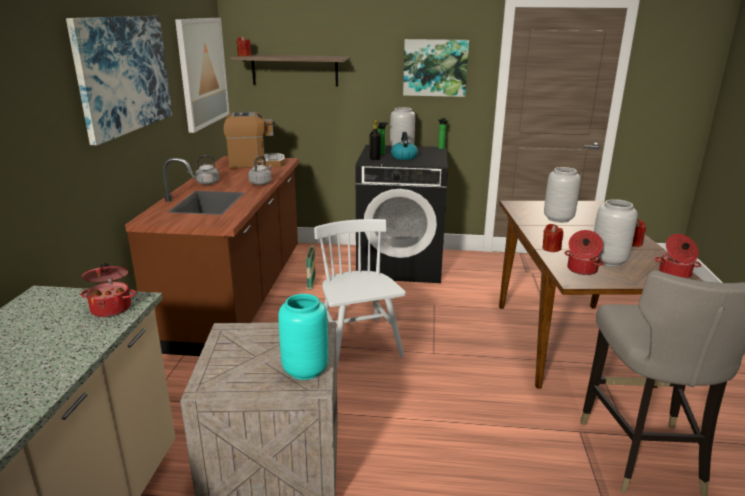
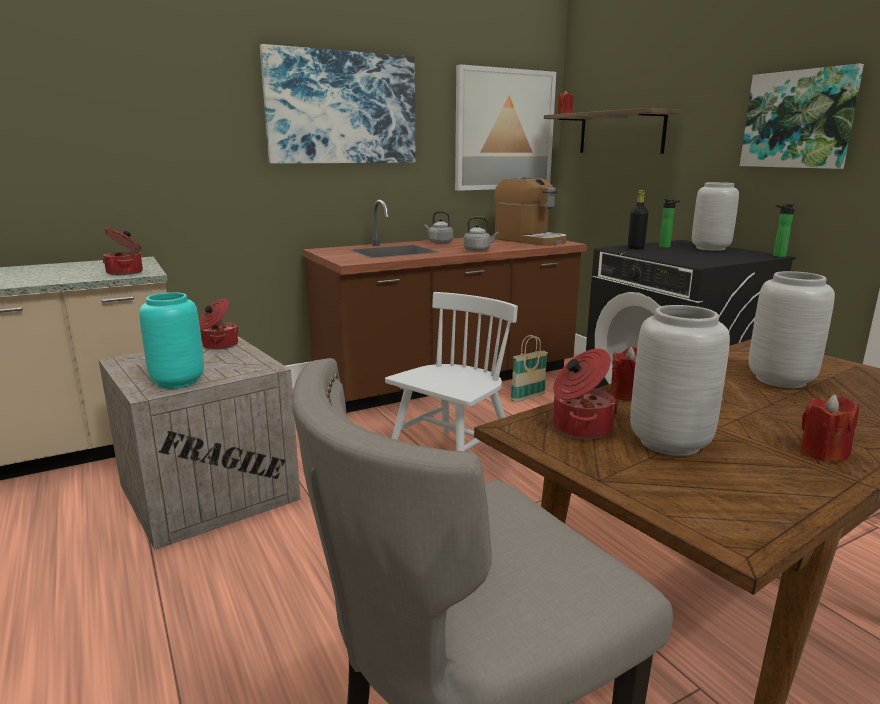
camera: 55 degrees right, 5 degrees down
kettle [391,132,418,160] -> none
cooking pot [655,234,701,278] -> cooking pot moved to [199,298,239,350]

